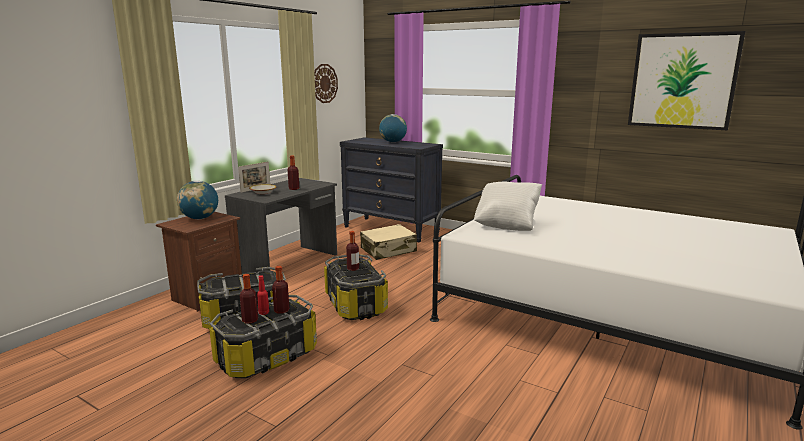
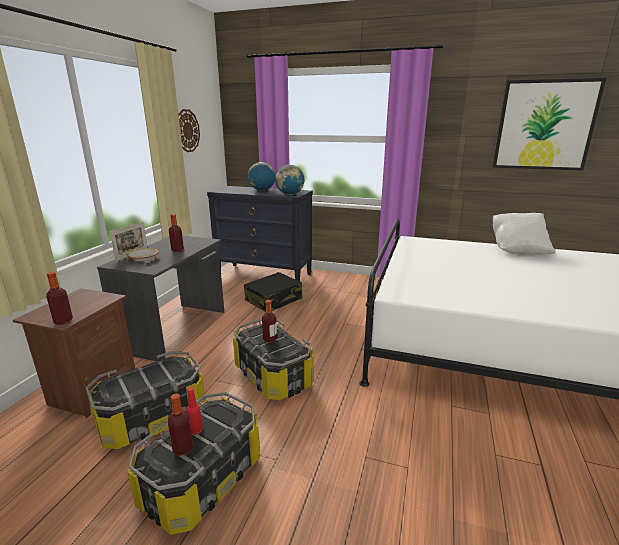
camera: 15 degrees left, 5 degrees up
globe [177,181,218,219] -> globe moved to [275,165,304,195]
bottle [272,266,289,314] -> bottle moved to [46,272,73,325]
beige suitcase [360,224,417,260] -> black suitcase [244,272,302,312]
white pillow [474,182,543,231] -> white pillow moved to [493,213,555,255]

